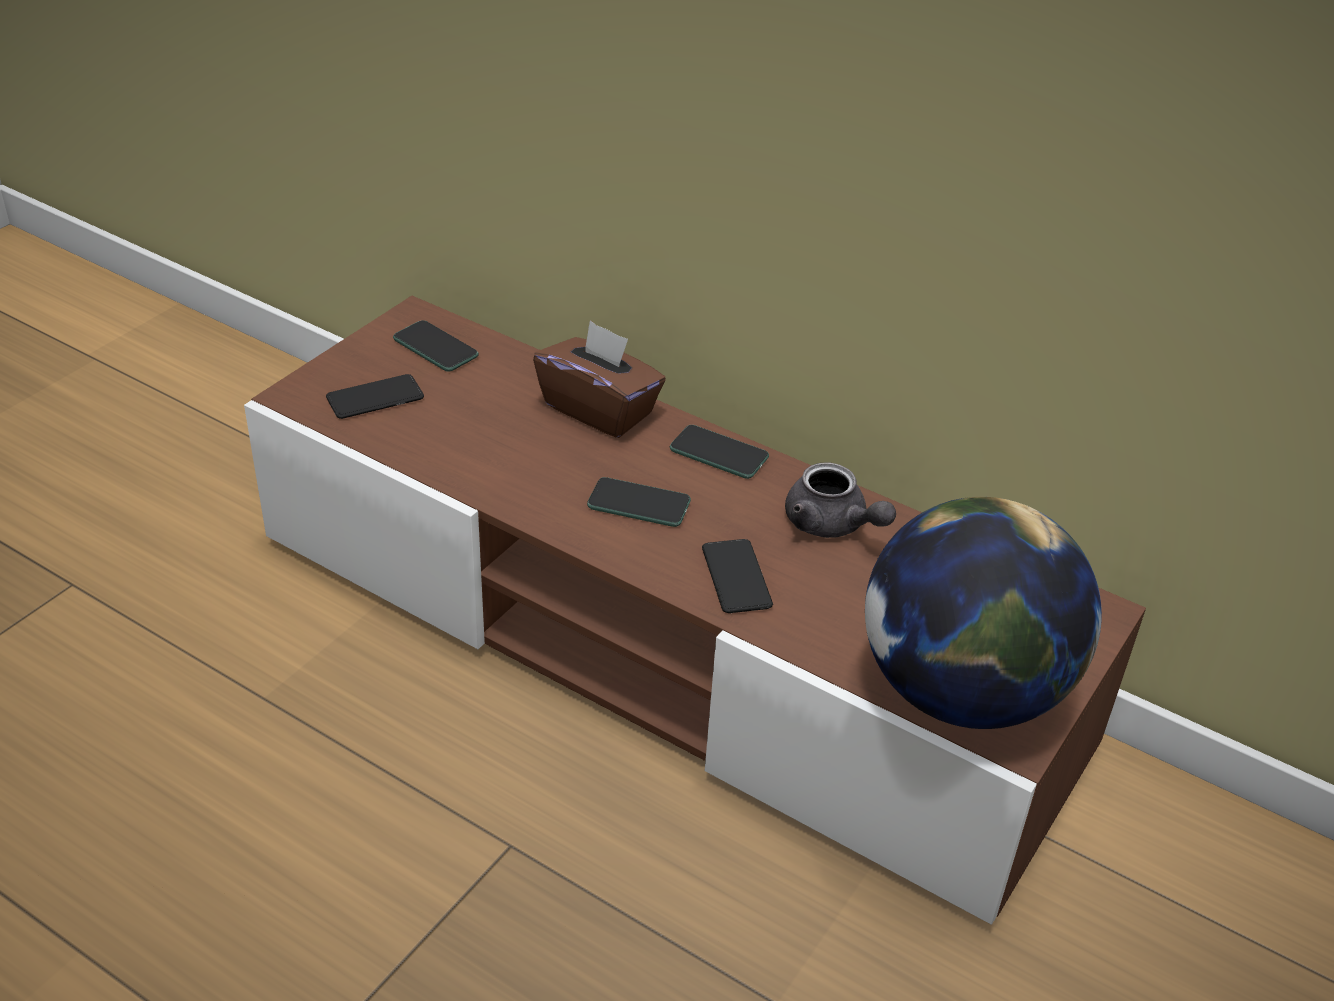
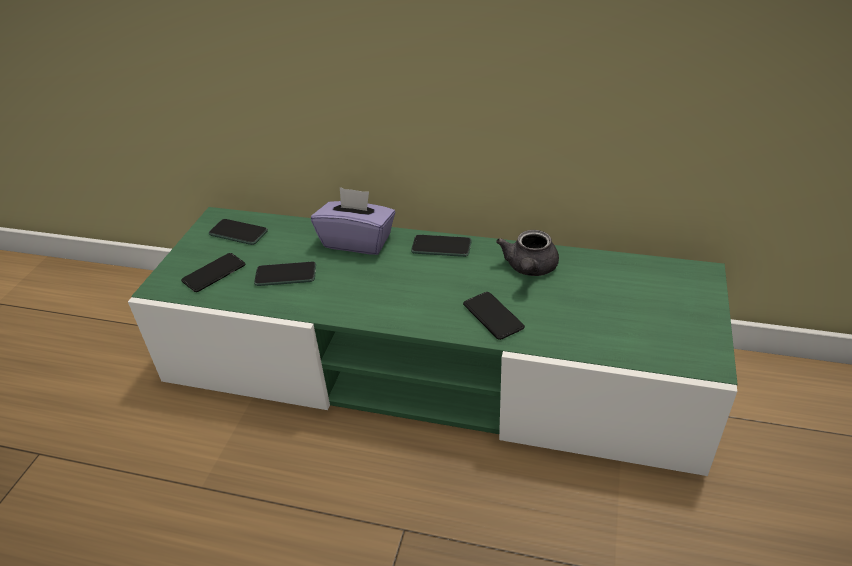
camera: 15 degrees left, 0 degrees up
brown tv stand [244,296,1146,925] -> green tv stand [128,207,738,476]
brown tissue box [533,320,666,438] -> purple tissue box [311,187,395,255]
phone [587,477,691,527] -> phone moved to [254,262,316,286]
grey teapot [785,463,896,538] -> grey teapot turned 75 degrees clockwise [496,230,559,276]
globe [865,497,1102,729] -> none

